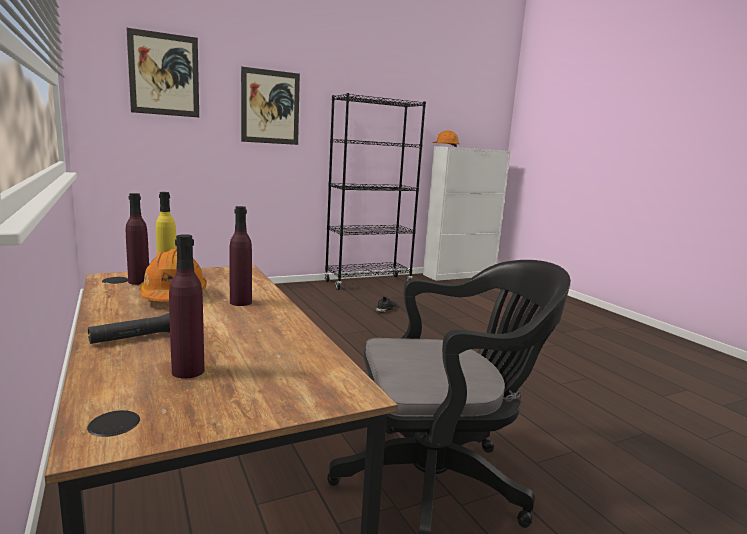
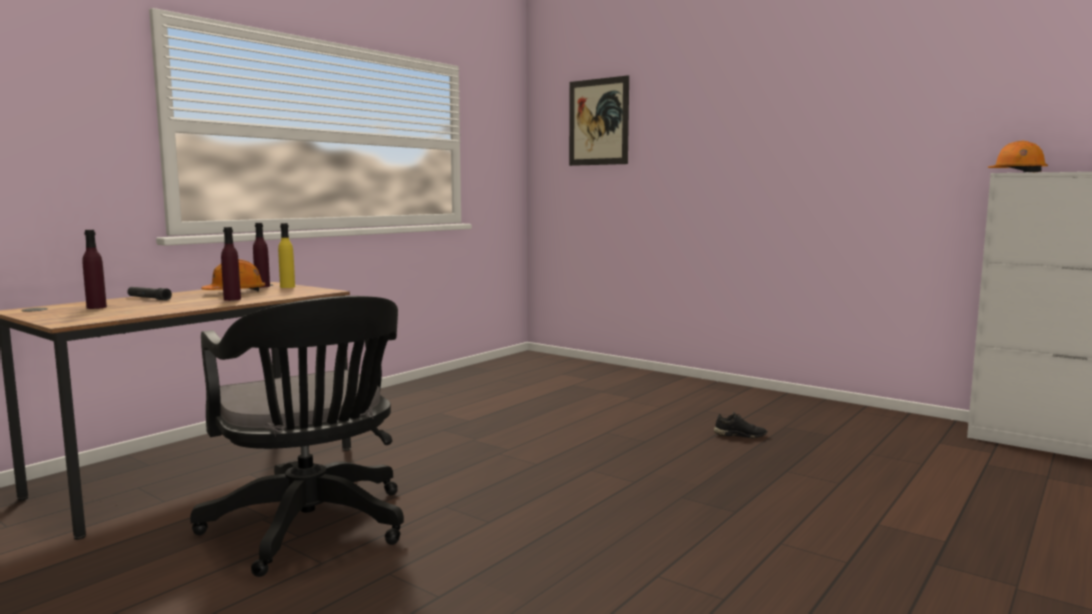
camera: 65 degrees right, 5 degrees down
picture [241,66,300,145] -> none
black bookcase [325,93,426,290] -> none

